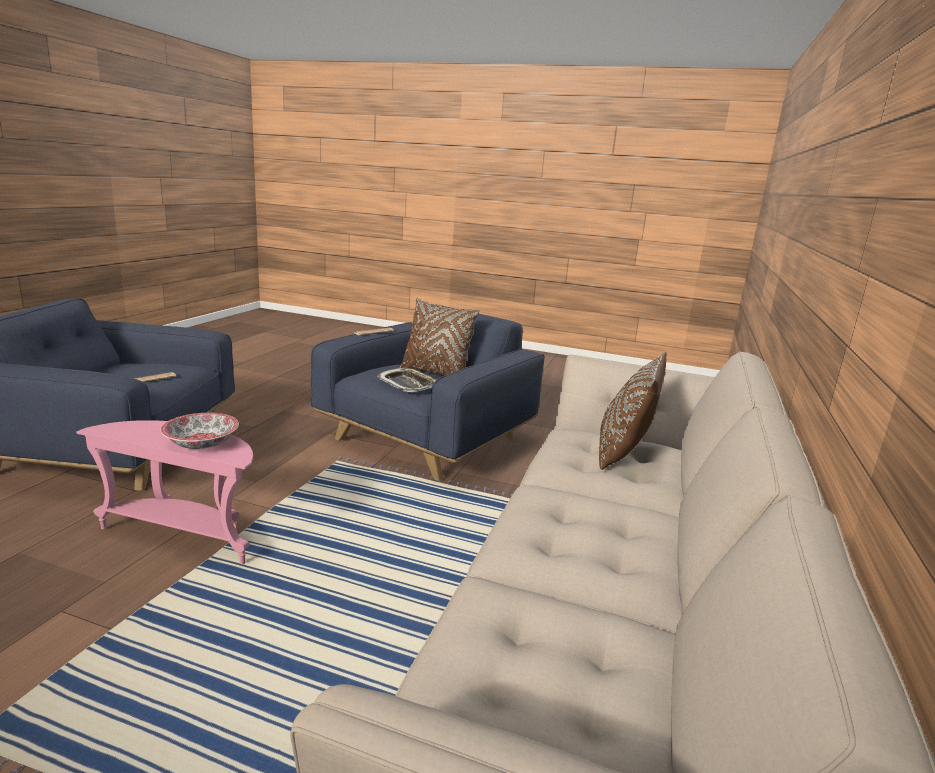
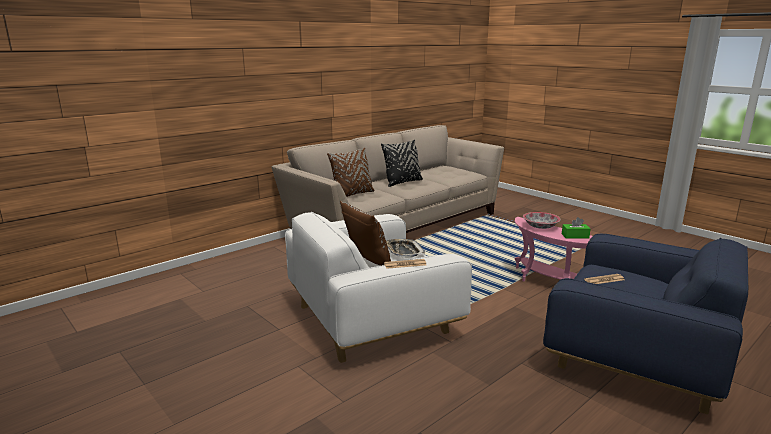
camera: 150 degrees left, 0 degrees up
blue armchair [310,304,545,481] -> white armchair [285,212,472,363]
none -> black pillow [381,140,423,187]
none -> green tissue box [562,217,591,238]

